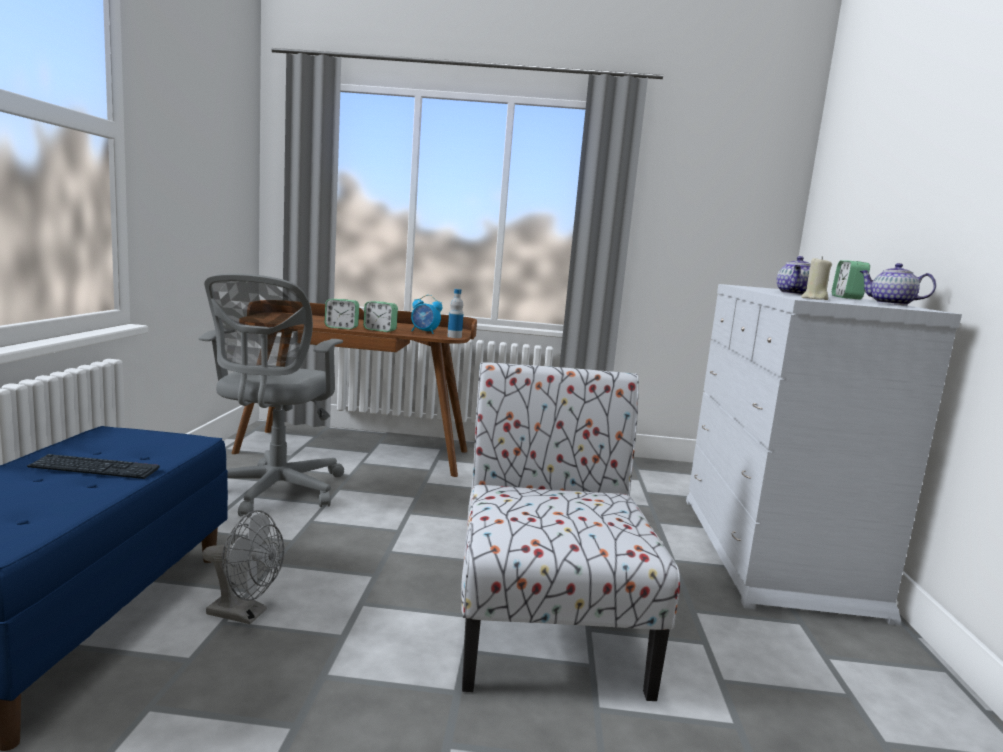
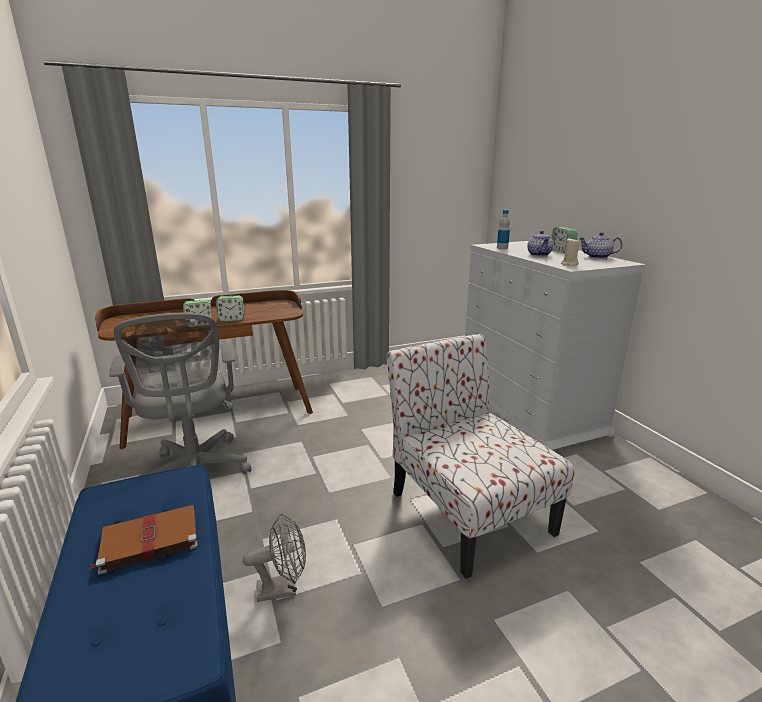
camera: 25 degrees left, 10 degrees up
keyboard [27,454,160,479] -> brown book [90,505,198,575]
alarm clock [411,295,442,334] -> none
bottle [447,289,463,338] -> bottle moved to [497,210,510,249]

